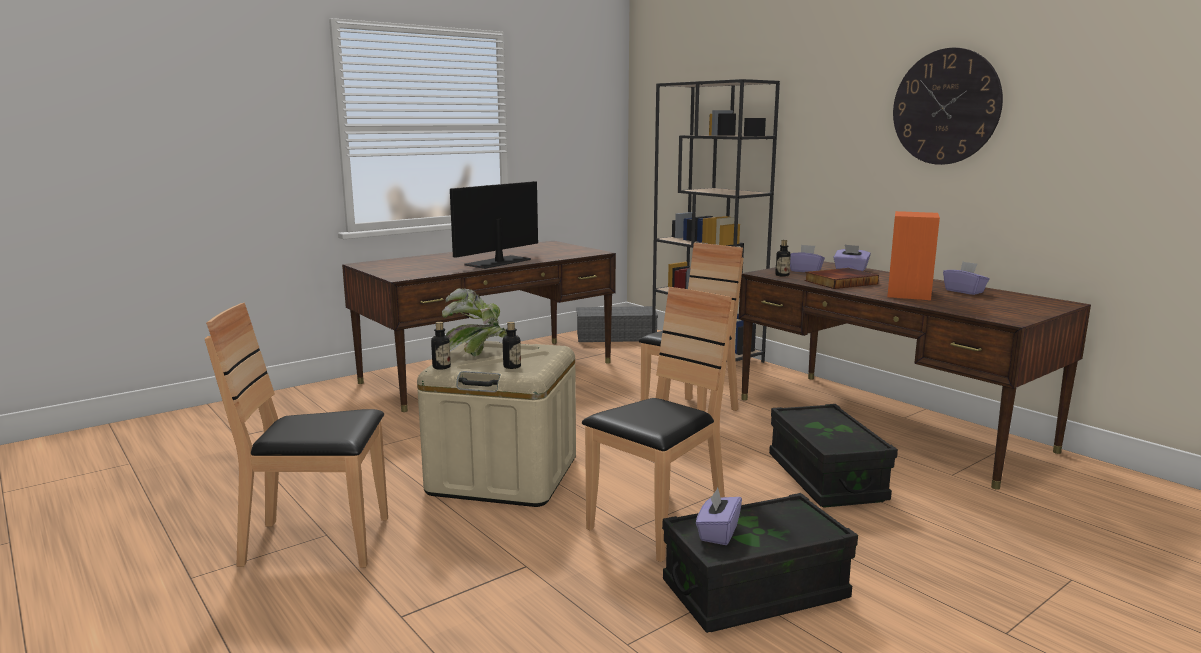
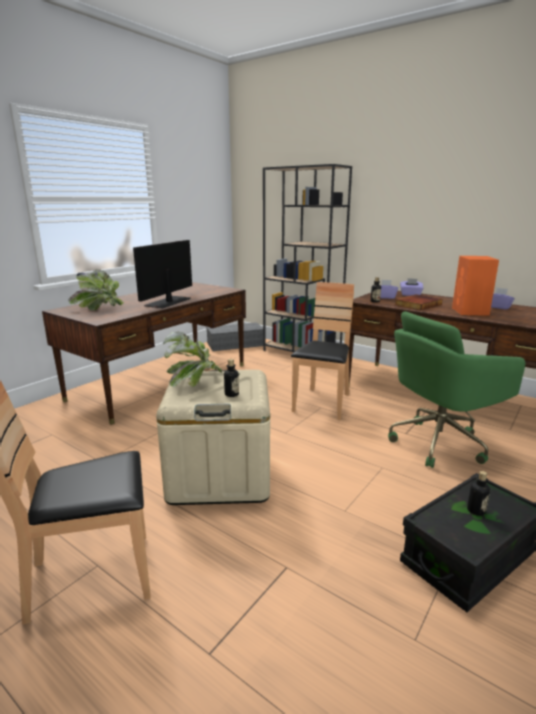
camera: 15 degrees left, 5 degrees up
bottle [431,322,451,370] -> bottle moved to [467,471,490,516]
brown chair [582,287,733,562] -> none
purple tissue box [696,488,742,545] -> none
black storage box [769,404,898,508] -> green office chair [388,311,525,468]
wall clock [893,48,1003,165] -> none
none -> potted plant [68,269,124,310]

